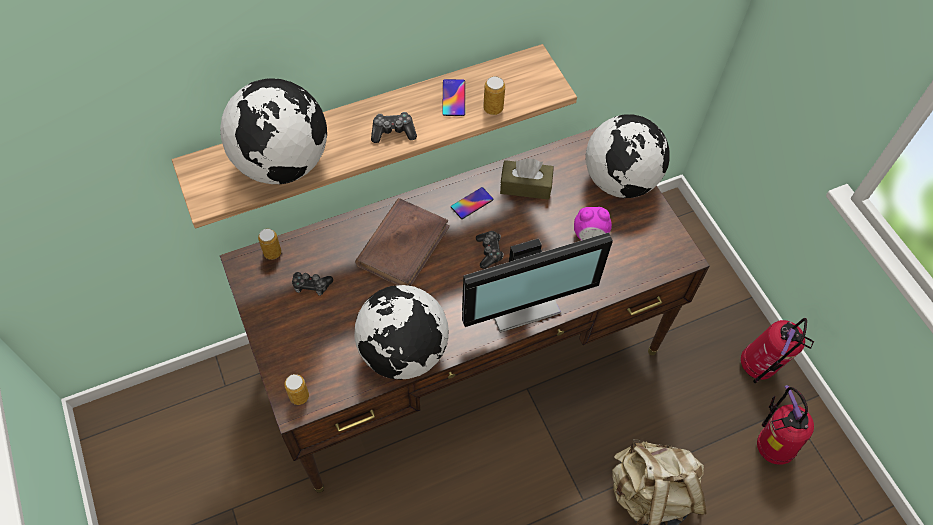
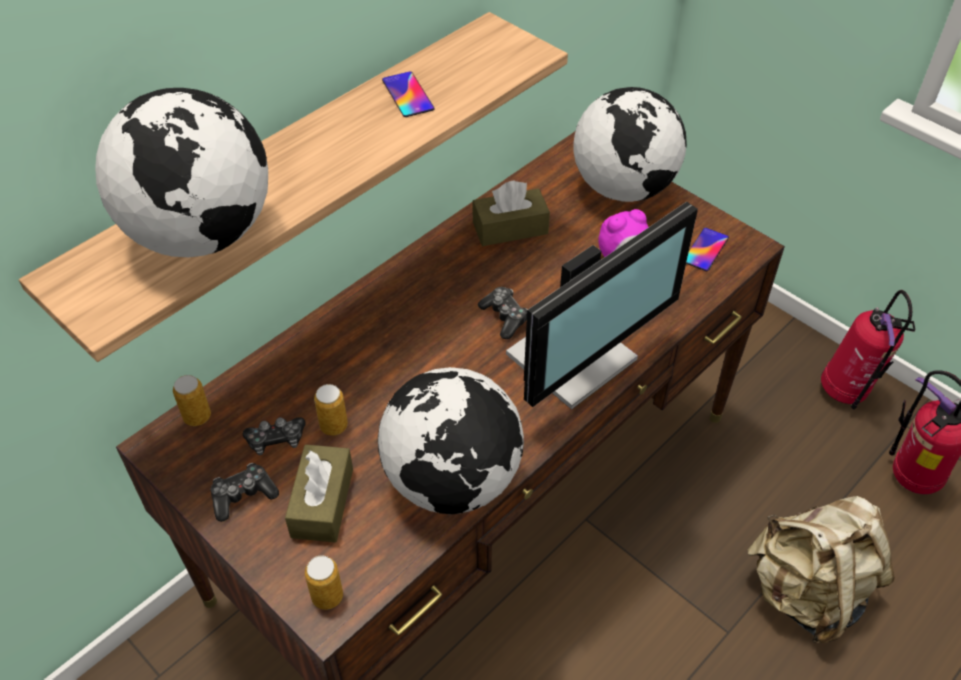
camera: 20 degrees left, 10 degrees down
brown book [355,198,450,286] -> none
game controller [371,112,417,143] -> game controller moved to [210,463,279,522]
phone [451,187,494,219] -> phone moved to [686,228,729,271]
can [483,76,505,115] -> can moved to [314,384,348,436]
none -> brown tissue box [285,444,353,543]

